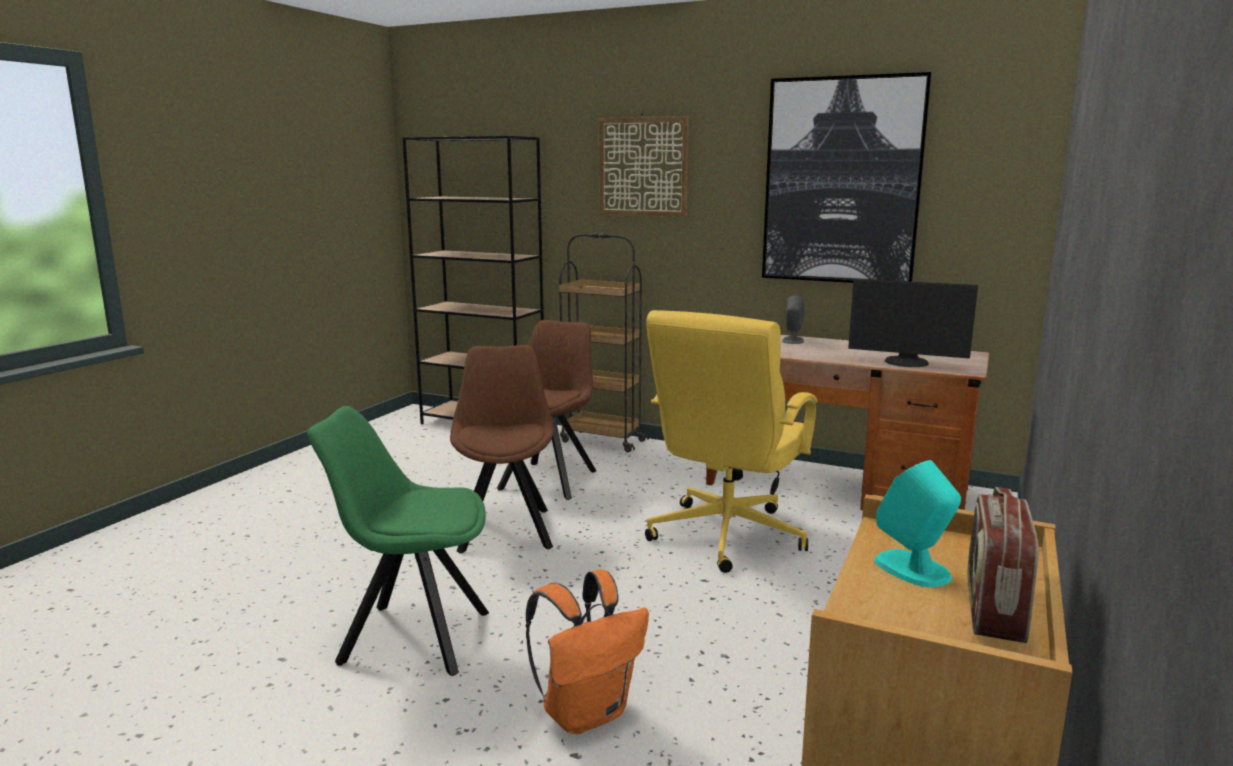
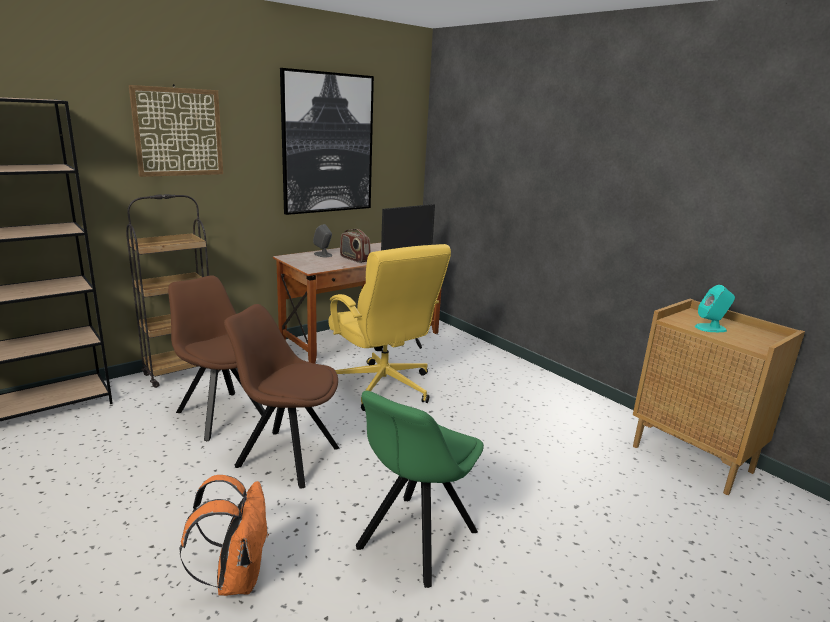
camera: 65 degrees left, 5 degrees up
orange backpack [526,570,649,734] -> orange backpack moved to [179,475,268,596]
radio [968,487,1039,643] -> radio moved to [340,229,371,263]

